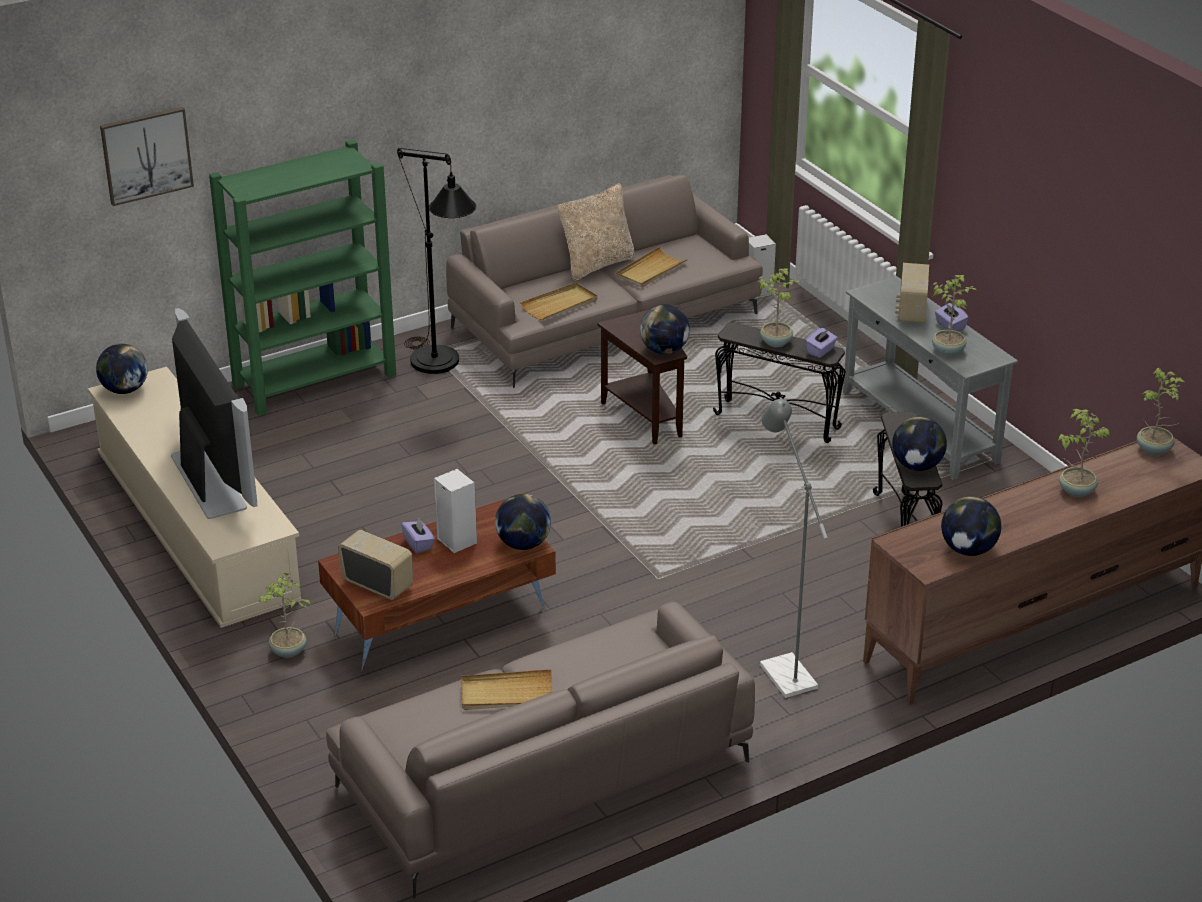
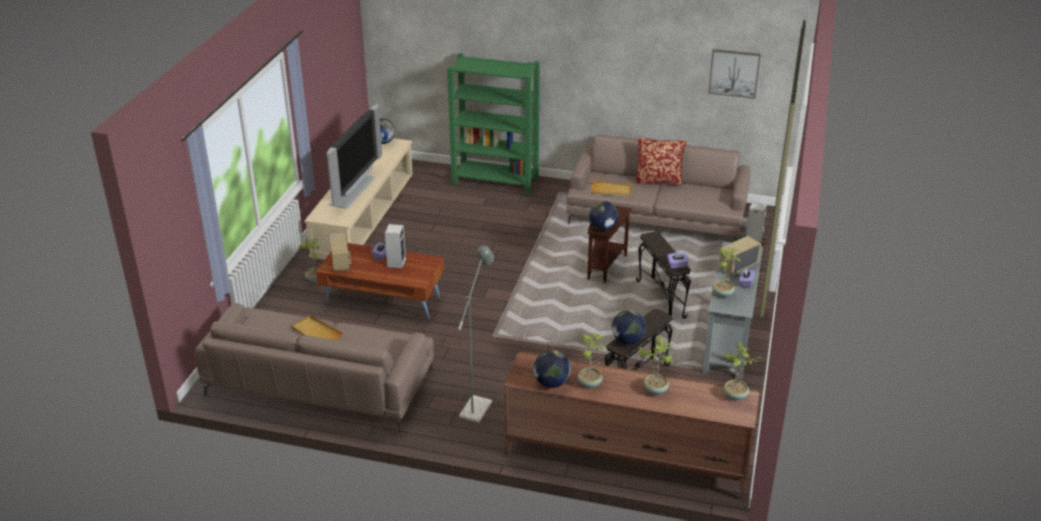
camera: 45 degrees right, 0 degrees up
picture [100,107,194,206] -> picture moved to [708,49,761,99]
black floor lamp [397,148,476,374] -> none
globe [495,494,551,550] -> none
beige pillow [558,183,635,280] -> red pillow [636,137,687,186]
beige tray [616,247,688,288] -> none
potted plant [758,269,800,347] -> potted plant moved to [577,333,607,388]

